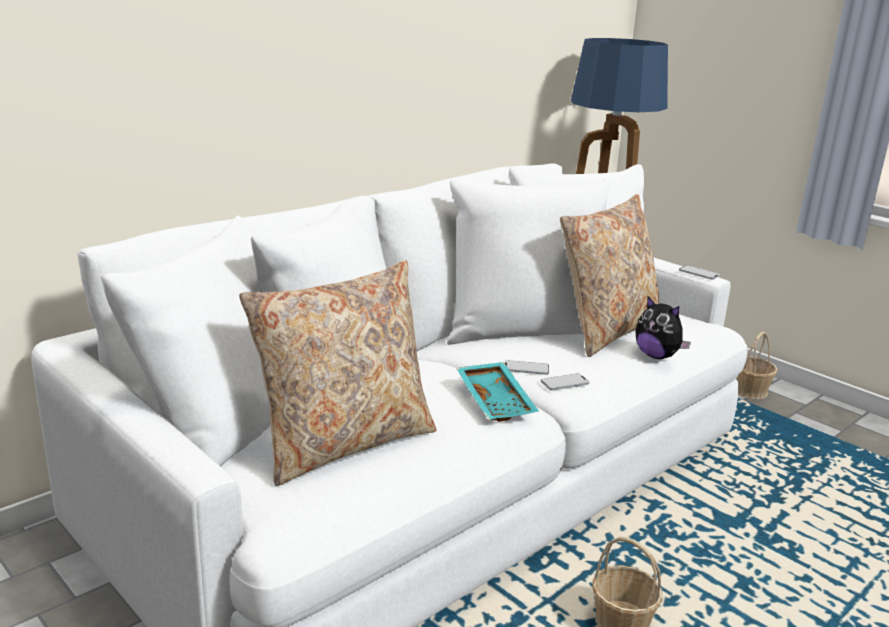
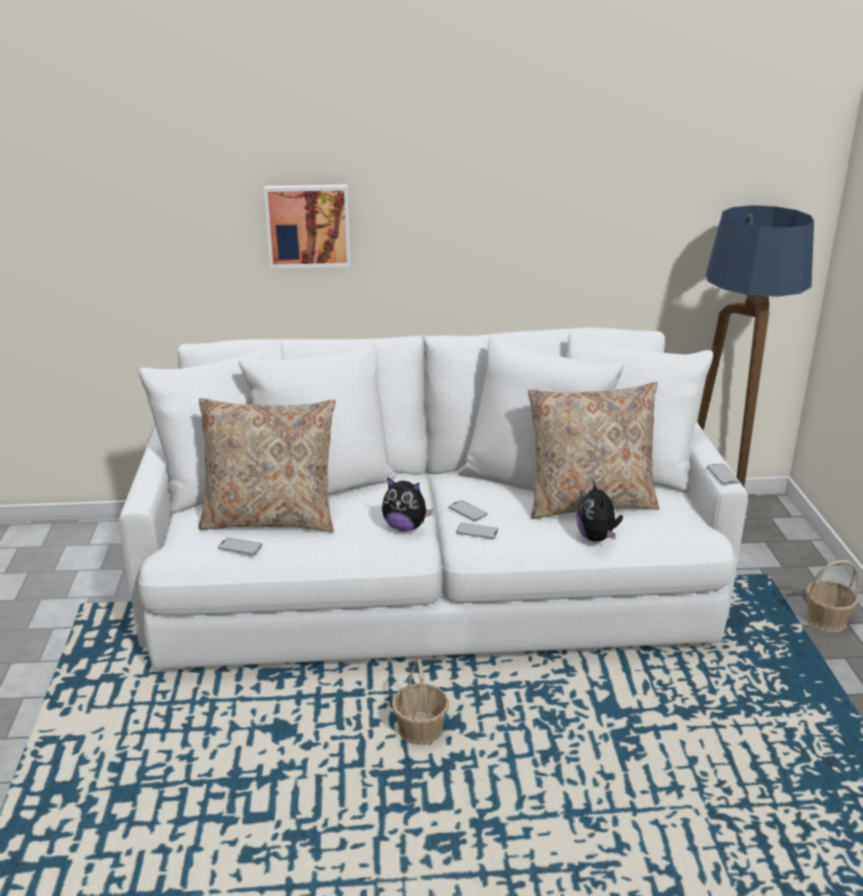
camera: 40 degrees right, 5 degrees up
turquoise tray [456,362,539,422] -> plush toy [382,477,434,532]
none -> phone [218,537,262,555]
none -> picture [264,185,351,269]

